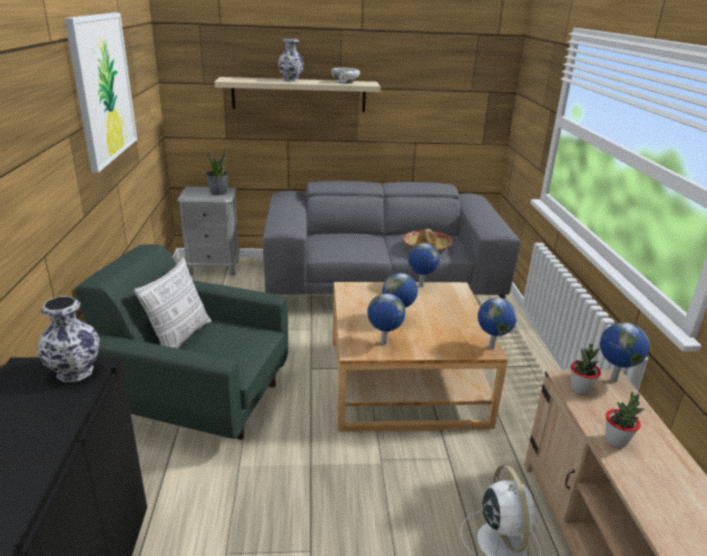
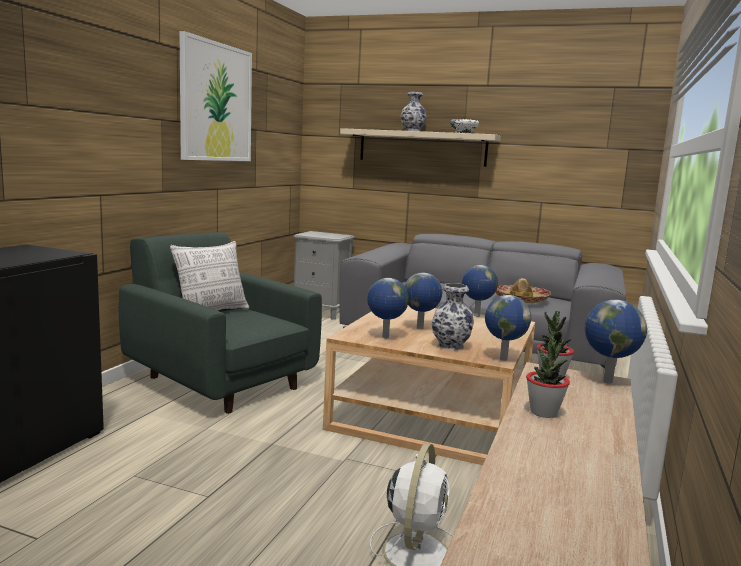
camera: 25 degrees right, 15 degrees down
vase [38,296,100,382] -> vase moved to [431,283,474,351]
potted plant [206,148,229,195] -> none

